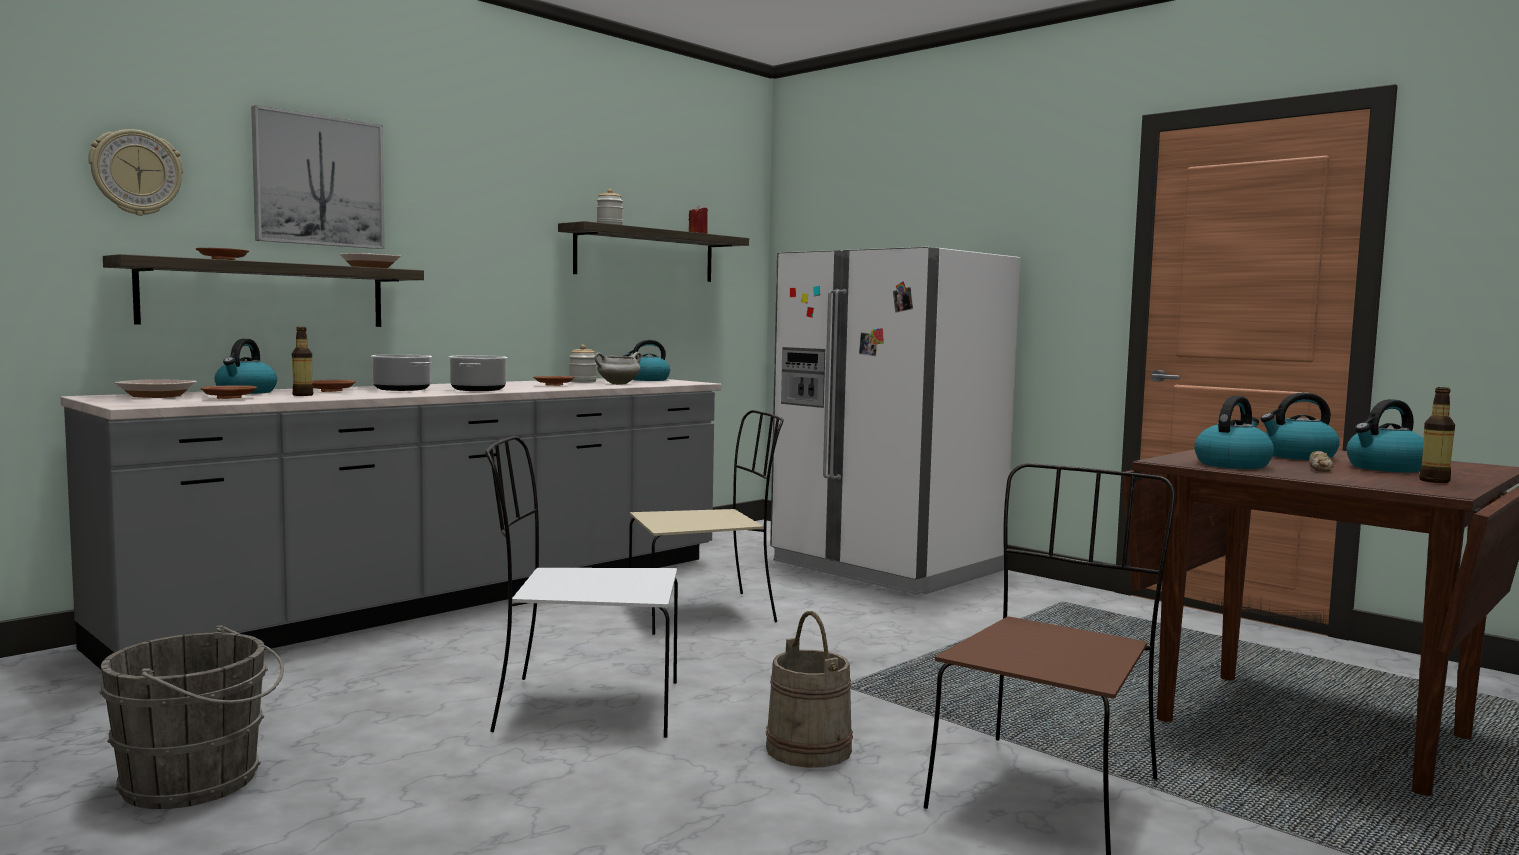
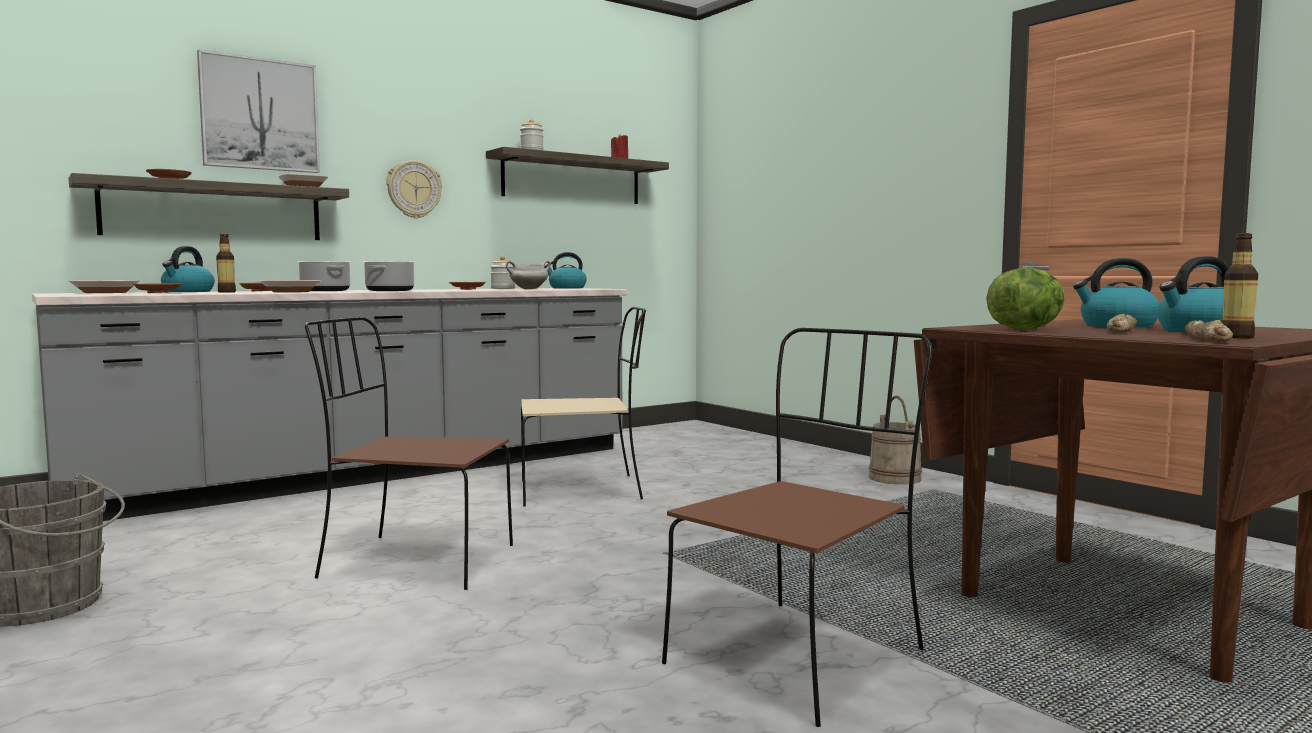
camera: 10 degrees right, 0 degrees up
wall clock [88,129,183,216] -> wall clock moved to [386,160,442,219]
white chair [485,436,678,738] -> brown chair [305,317,513,590]
beige bucket [766,611,853,768] -> beige bucket moved to [868,396,922,485]
white fridge [770,247,1021,595] -> none
kettle [1194,396,1274,469] -> lettuce [986,267,1065,330]
none -> bowl [259,280,321,293]
none -> bread [1185,319,1233,342]

